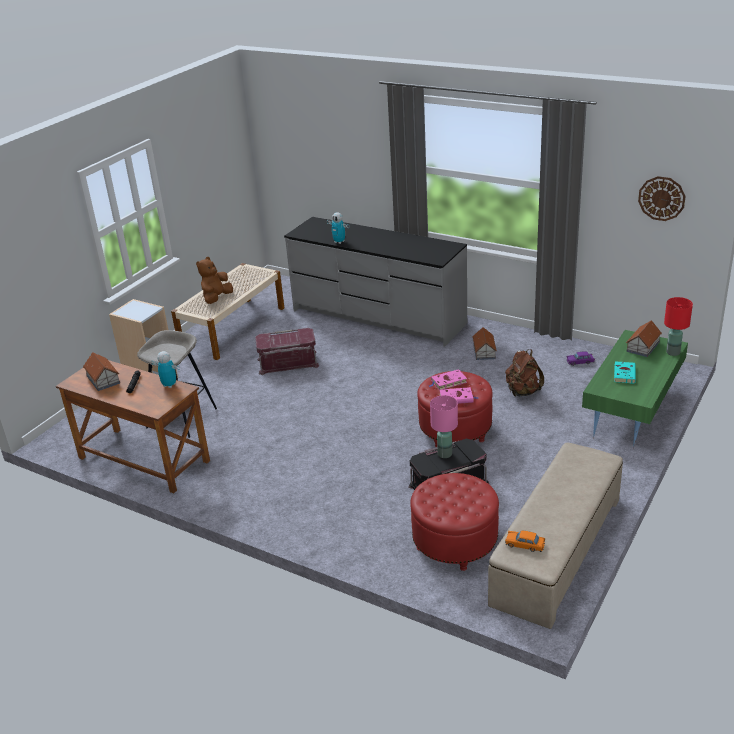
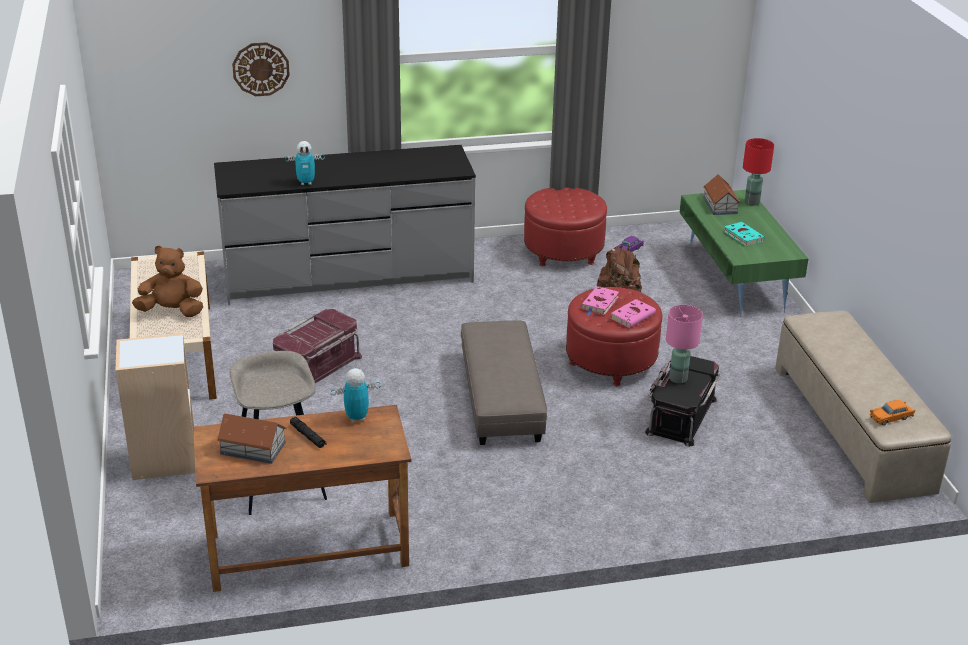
camera: 45 degrees left, 0 degrees up
brown plush toy [196,257,233,304] -> brown plush toy turned 105 degrees clockwise [132,245,203,317]
red ottoman [410,473,499,571] -> red ottoman moved to [524,187,607,266]
toy house [472,327,497,360] -> none
wall clock [638,176,686,221] -> wall clock moved to [232,42,290,96]
none -> grey ottoman [461,321,547,445]

